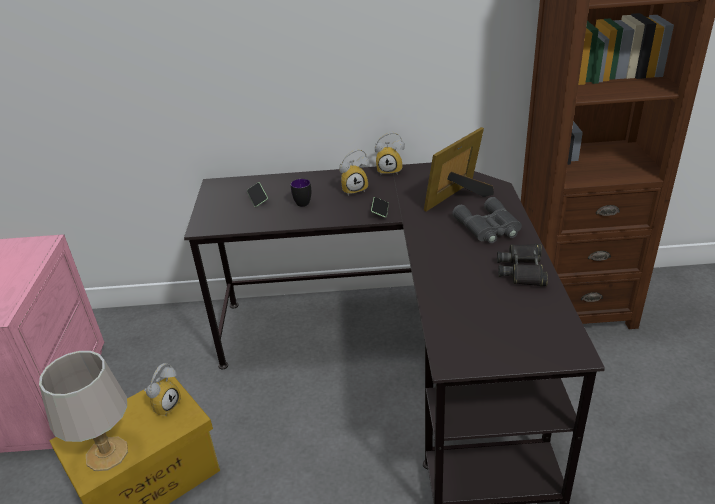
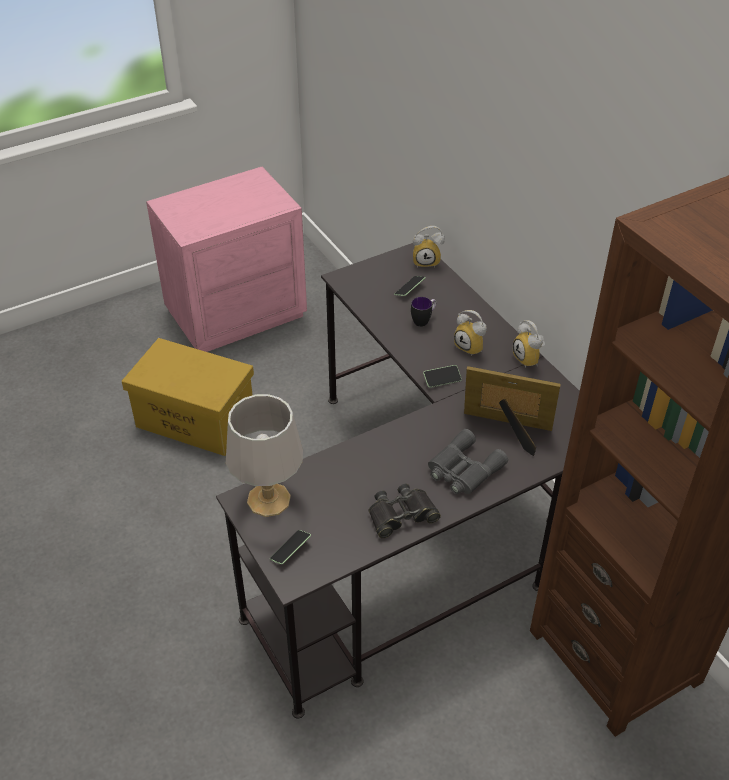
camera: 60 degrees right, 10 degrees up
grey table lamp [39,351,128,471] -> grey table lamp moved to [226,394,303,517]
alarm clock [144,363,181,416] -> alarm clock moved to [413,226,445,268]
none -> phone [270,530,311,565]

